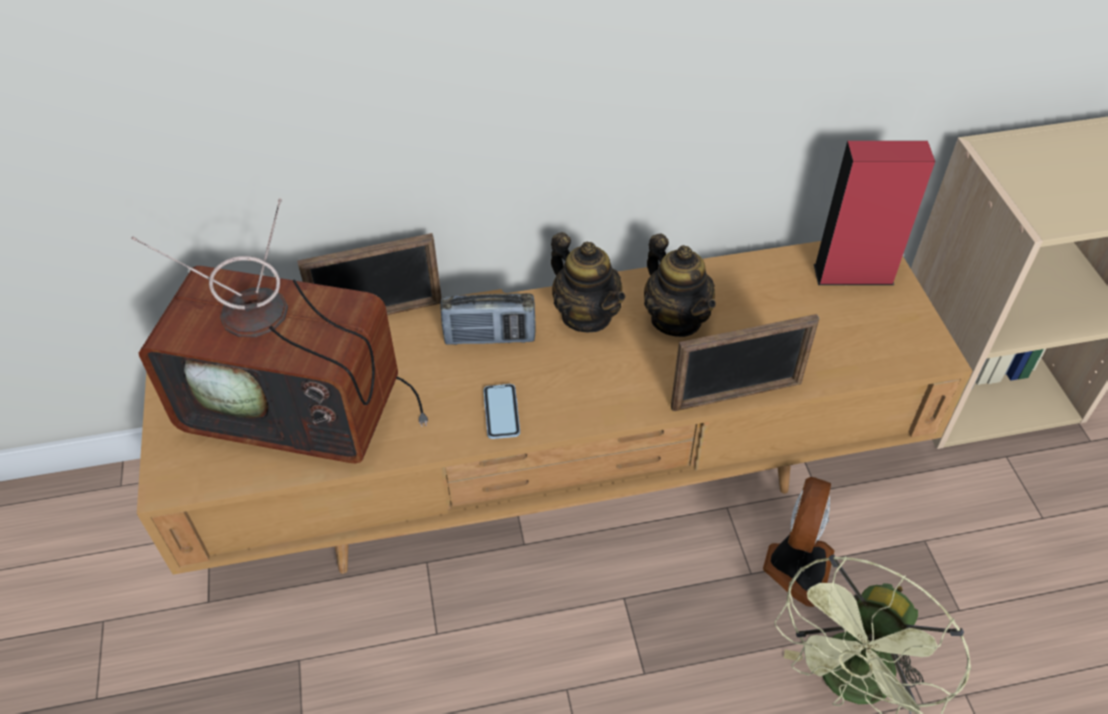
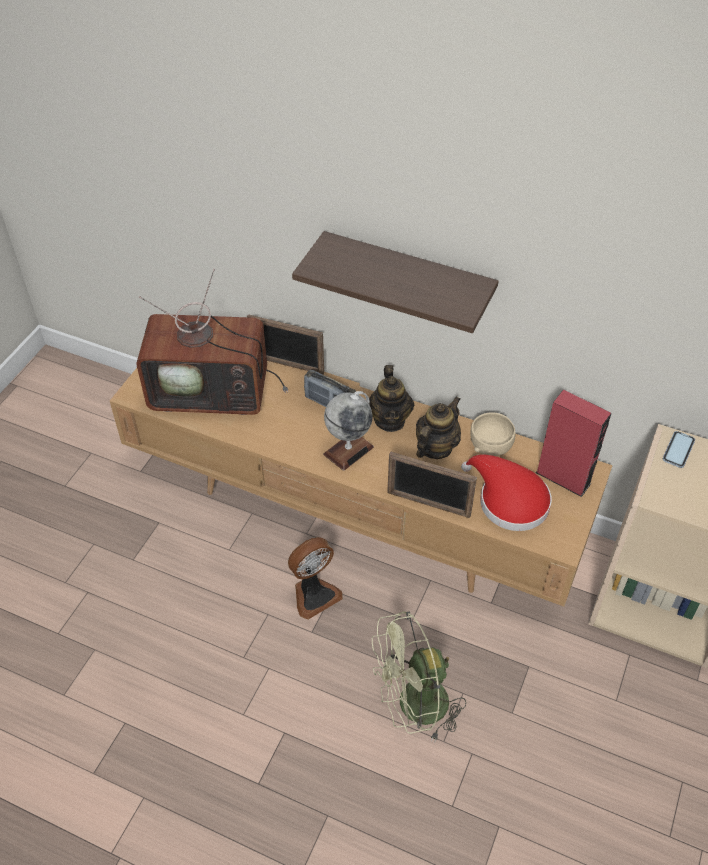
camera: 35 degrees right, 0 degrees up
television [131,198,428,463] -> television turned 45 degrees counterclockwise [137,269,288,415]
phone [483,384,520,439] -> phone moved to [663,431,695,468]
teapot [644,233,716,337] -> teapot turned 150 degrees counterclockwise [416,396,461,459]
fan [763,477,835,607] -> fan moved to [288,537,343,620]
none -> shelf [292,231,498,333]
none -> globe [323,391,374,471]
none -> red hat [461,454,552,531]
none -> beige bowl [470,412,515,456]

